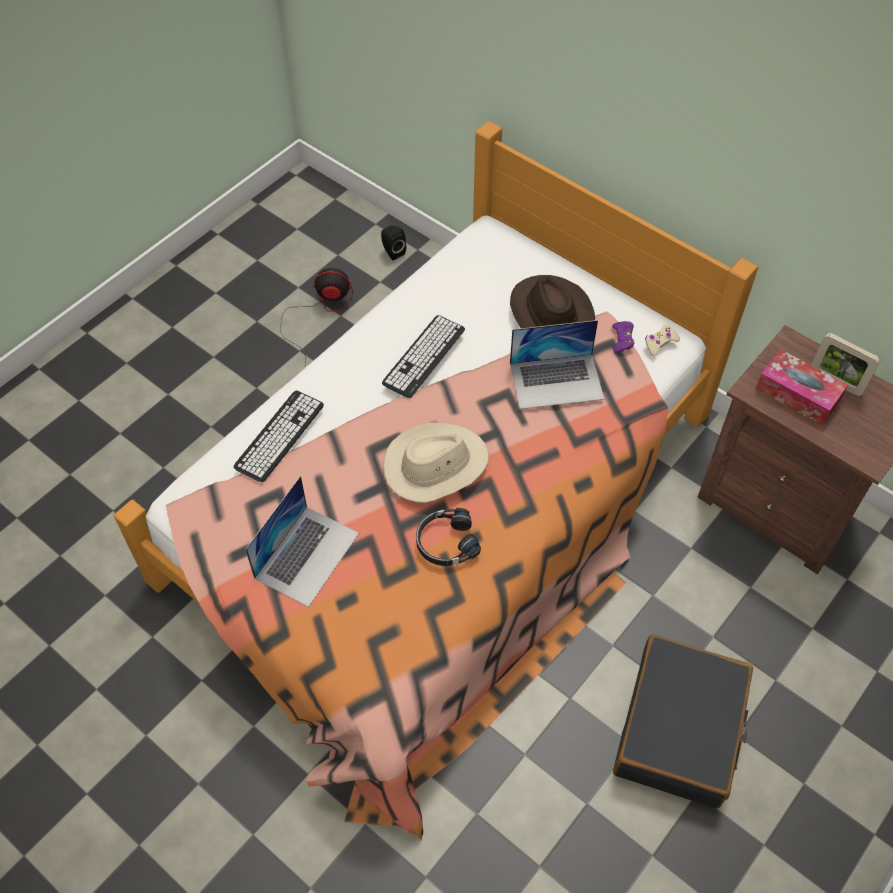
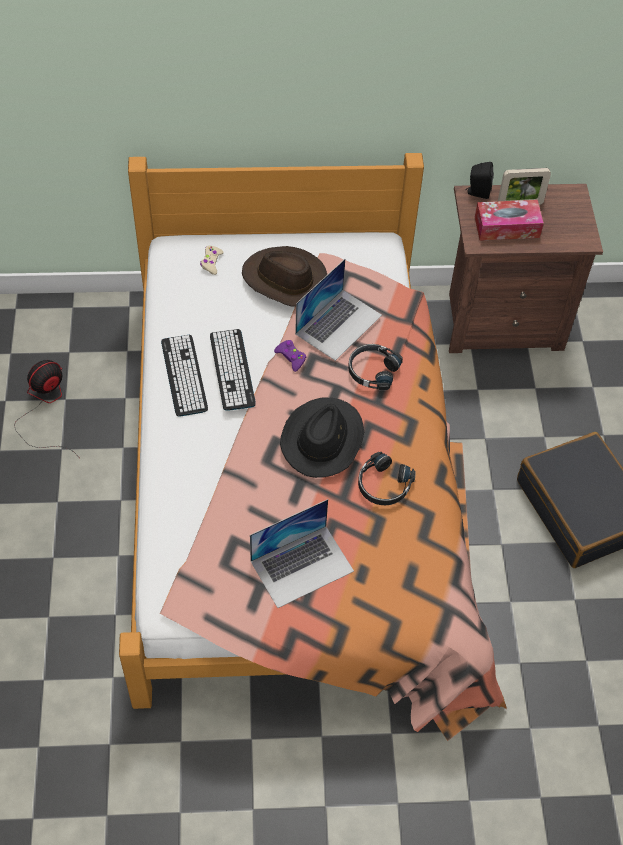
camera: 45 degrees left, 0 degrees up
keyboard [233,391,324,482] -> keyboard moved to [161,335,208,416]
laptop [245,476,359,607] -> laptop turned 75 degrees clockwise [250,499,354,608]
black speaker [381,226,406,260] -> black speaker moved to [465,162,494,199]
beige hat [383,422,489,503] -> black hat [280,397,364,478]
purple game controller [612,321,634,353] -> purple game controller moved to [274,340,306,372]
beige game controller [645,325,680,356] -> beige game controller moved to [200,246,224,275]
none -> black headphones [348,344,403,390]

